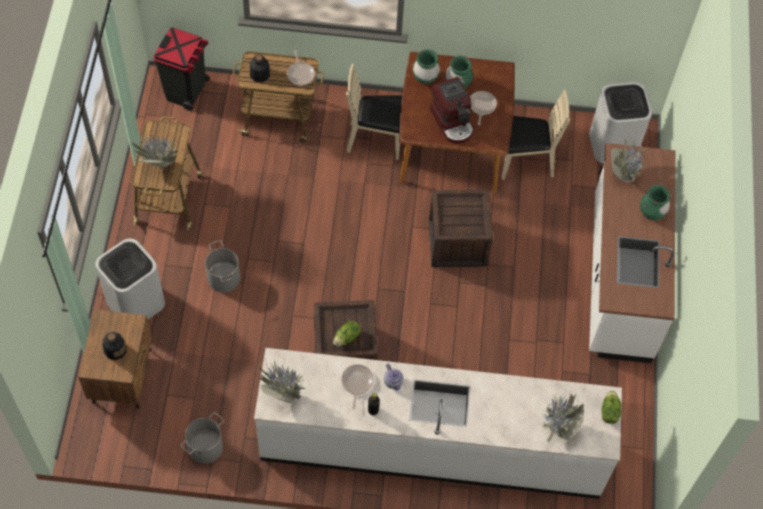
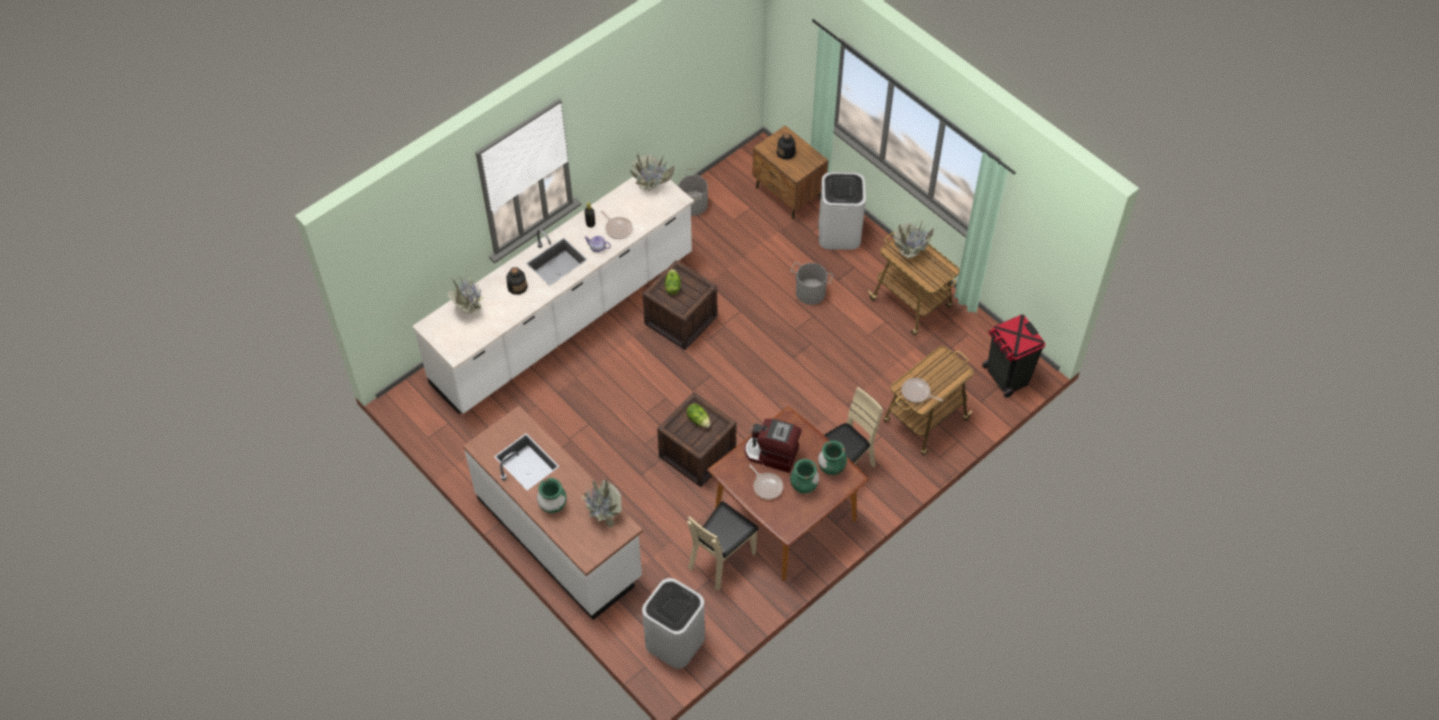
camera: 135 degrees right, 5 degrees down
bottle [250,54,270,83] -> bottle moved to [506,267,528,295]
lettuce [602,391,621,424] -> lettuce moved to [686,404,711,428]

